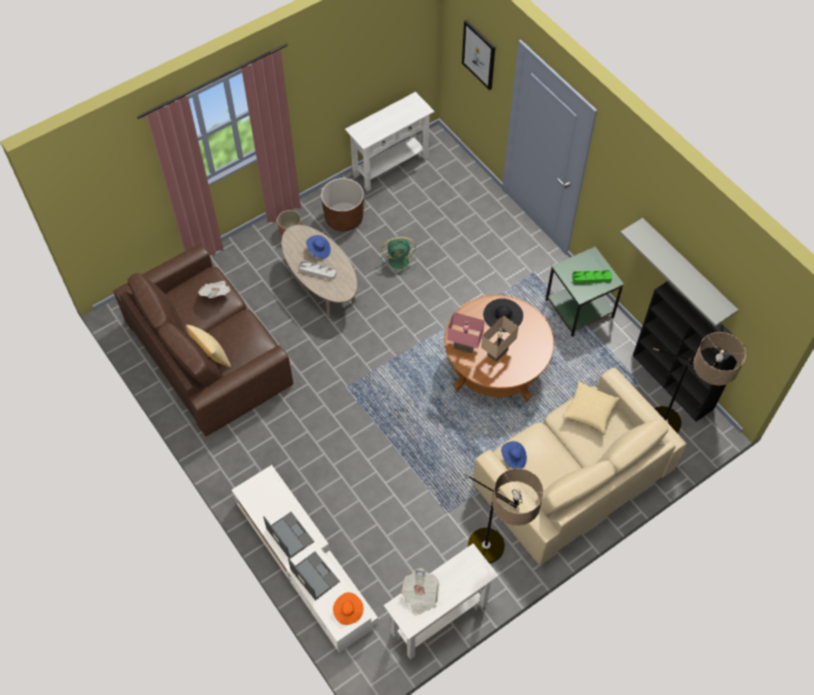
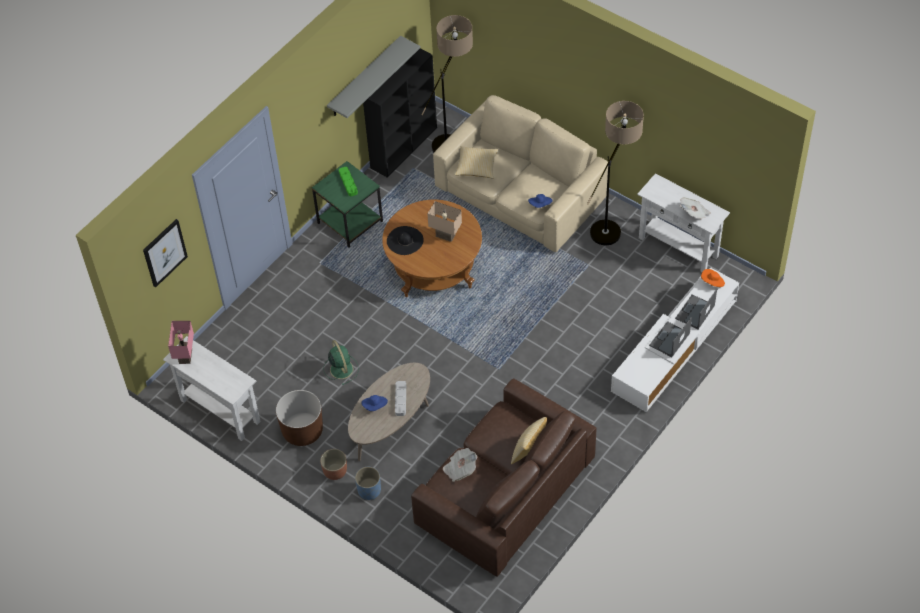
camera: 105 degrees left, 5 degrees down
pink table lamp [447,312,485,353] -> pink table lamp moved to [168,321,194,364]
none -> blue planter [355,467,381,500]

